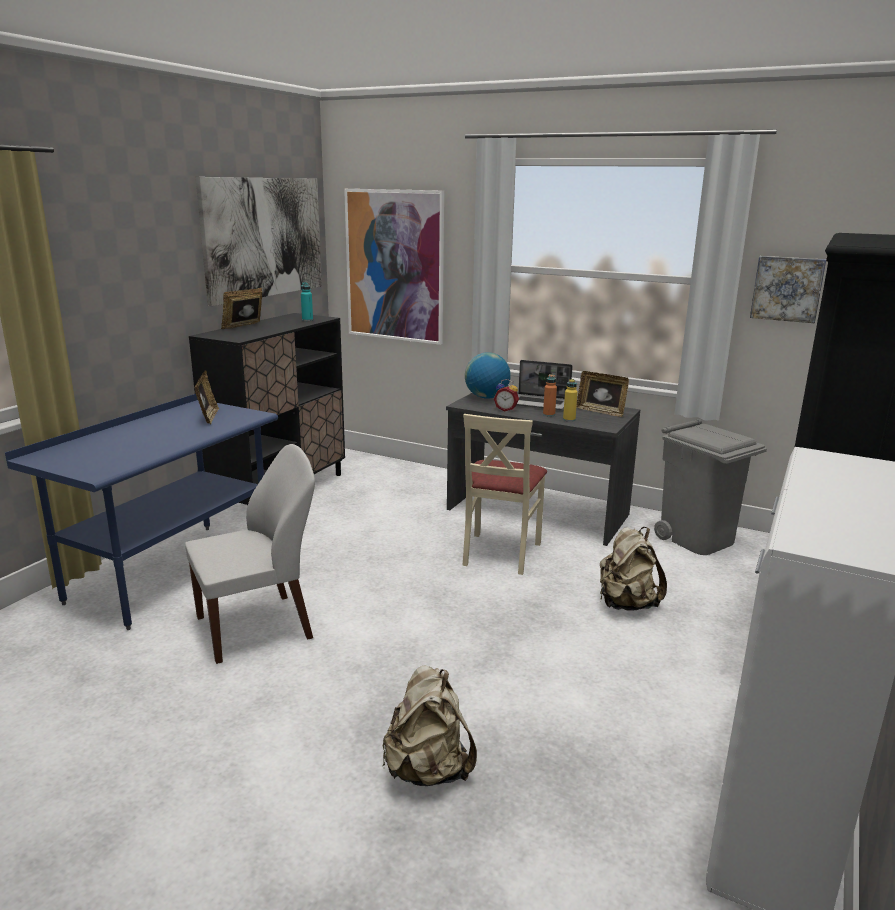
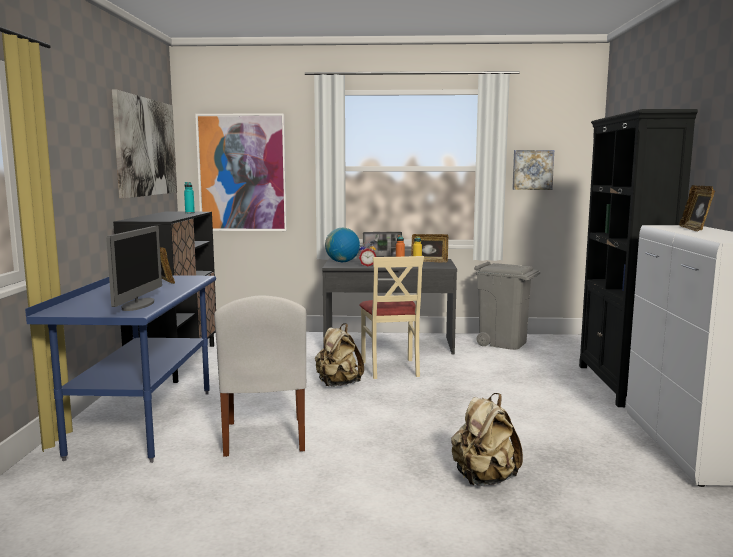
camera: 25 degrees left, 10 degrees down
white chair [185,444,315,664] -> white chair turned 135 degrees clockwise [214,295,307,457]
picture frame [221,288,262,329] -> picture frame moved to [679,185,715,231]
beige backpack [600,527,667,611] -> beige backpack moved to [315,323,364,387]
none -> monitor [106,226,162,311]

